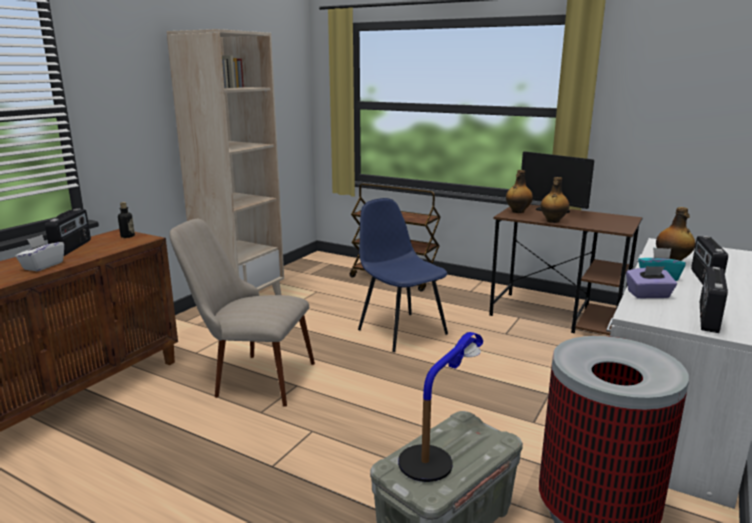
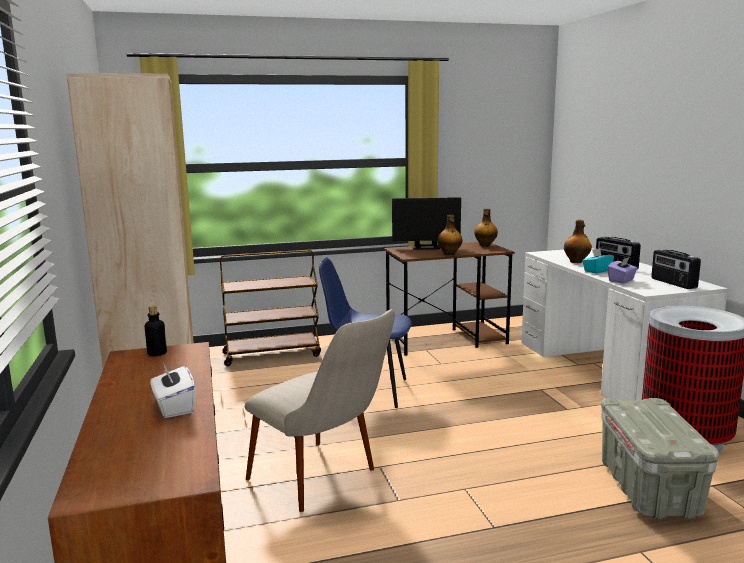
camera: 45 degrees left, 5 degrees down
radio [45,208,91,256] -> none
beige chair [169,219,315,407] -> beige chair turned 105 degrees counterclockwise [245,309,395,512]
table lamp [398,332,483,482] -> none
bottle [506,170,533,213] -> bottle moved to [474,209,498,247]

